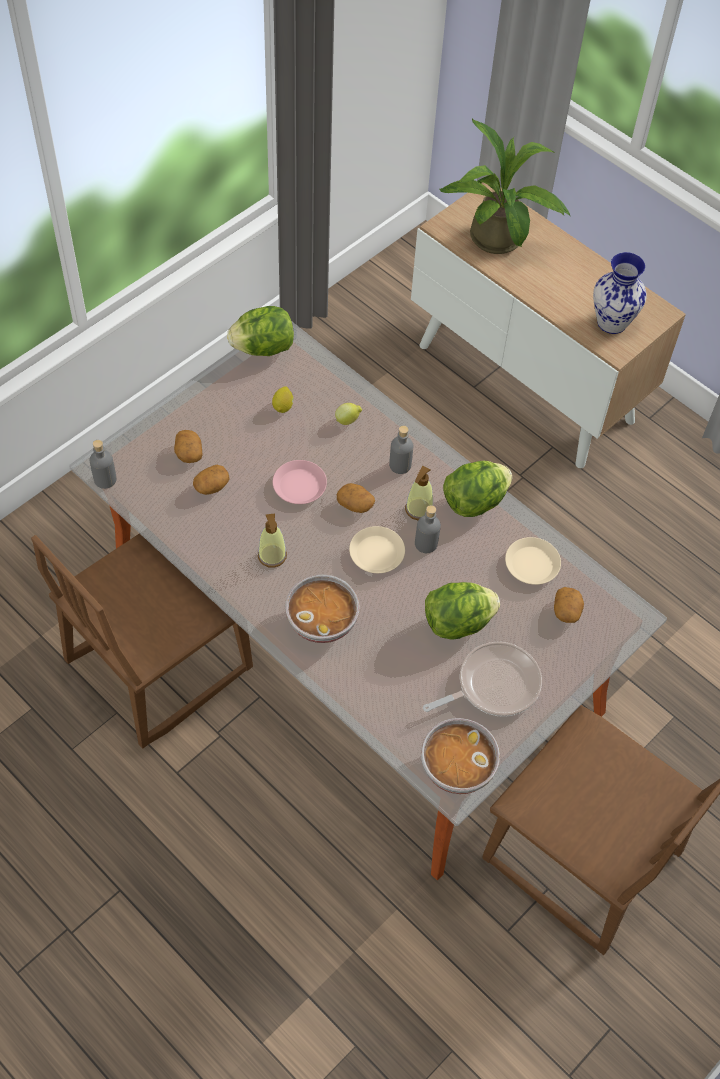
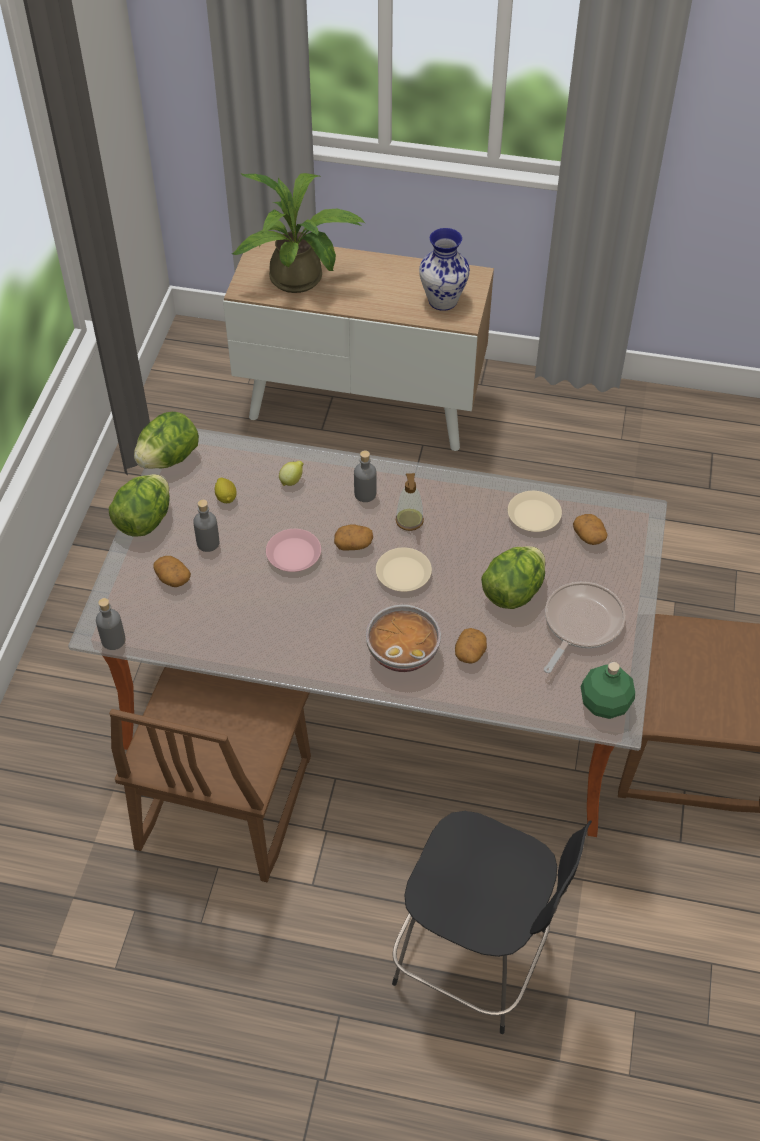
camera: 30 degrees left, 5 degrees down
potato [193,465,230,495] -> potato moved to [455,628,487,664]
soap dispenser [258,513,287,568] -> none
grey bottle [415,505,441,553] -> grey bottle moved to [193,500,220,552]
bowl [421,718,500,794] -> green bottle [581,662,635,719]
lettuce [443,461,512,517] -> lettuce moved to [109,474,170,537]
none -> black stool [392,811,592,1034]

